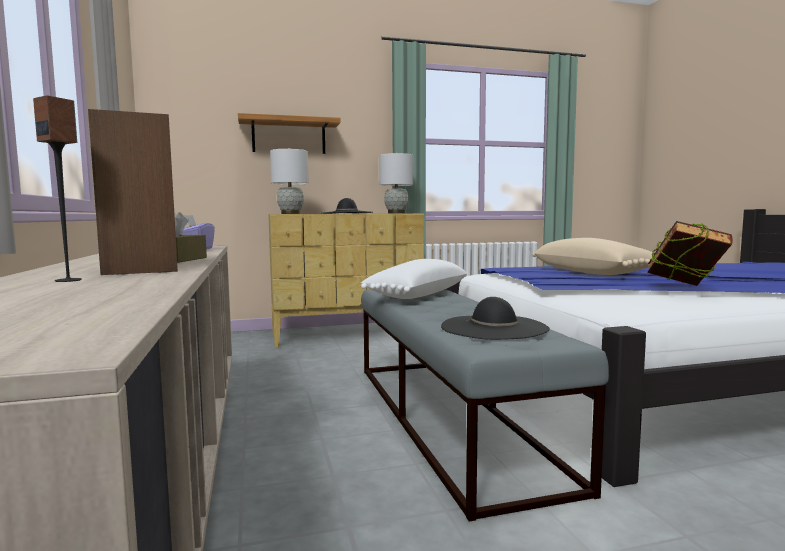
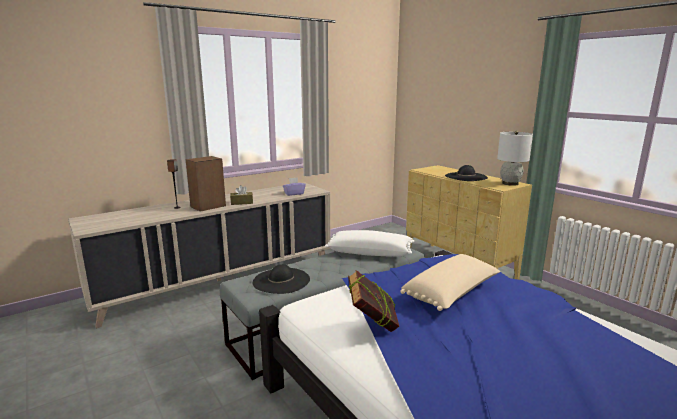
camera: 70 degrees right, 10 degrees up
shelf [238,113,341,154] -> none
white table lamp [270,148,309,214] -> none

